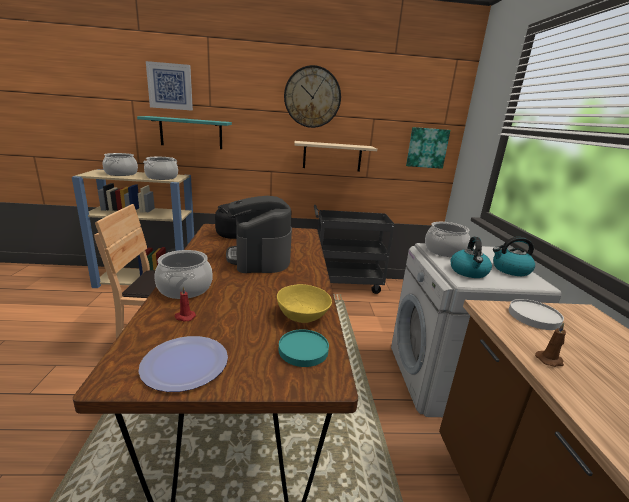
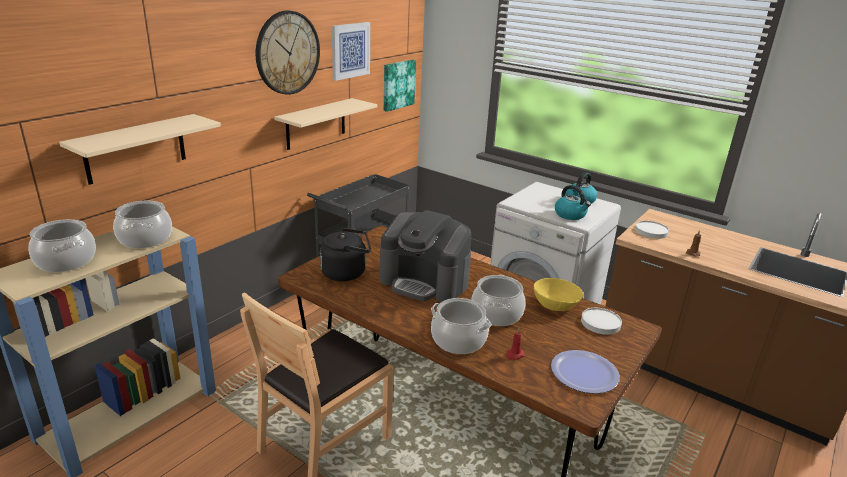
camera: 50 degrees left, 5 degrees up
turquoise shelf [137,116,232,149] -> beige shelf [59,114,221,185]
picture [146,61,193,111] -> picture moved to [332,22,370,81]
turquoise plate [279,329,329,367] -> white plate [581,308,622,335]
cooking pot [425,222,470,257] -> cooking pot moved to [472,275,526,326]

